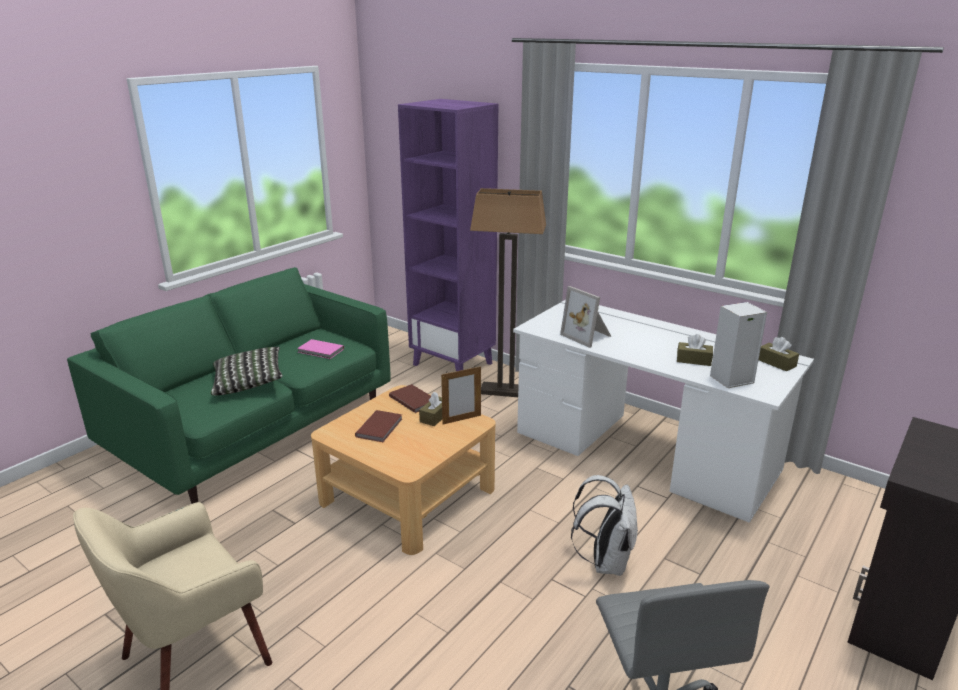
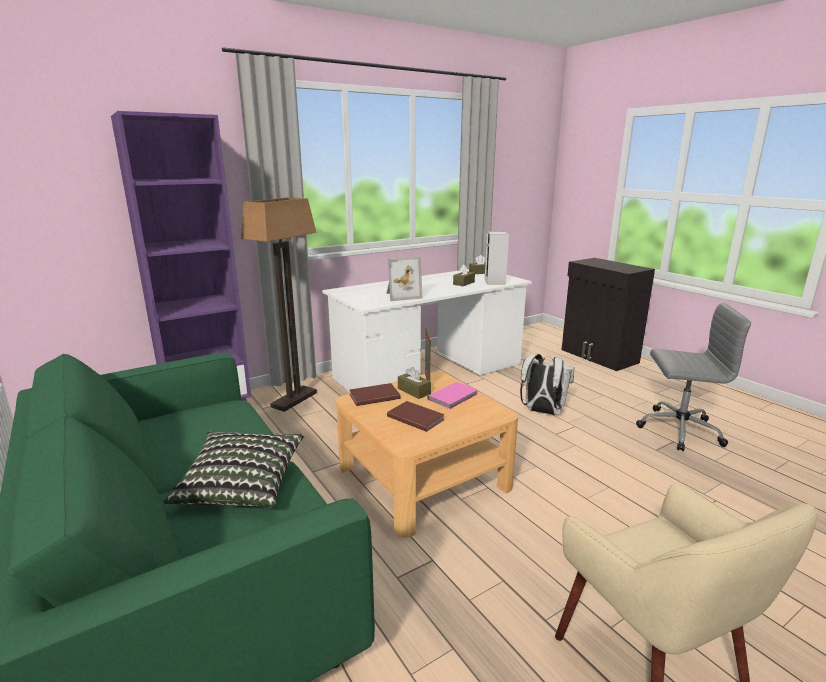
camera: 70 degrees left, 5 degrees down
pink book [297,339,344,359] -> pink book moved to [427,382,478,409]

